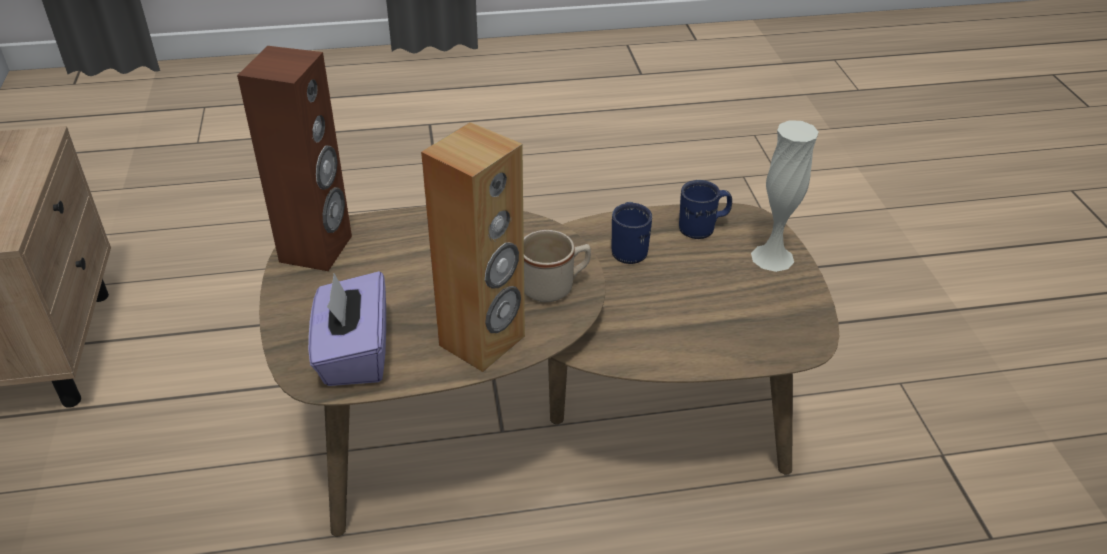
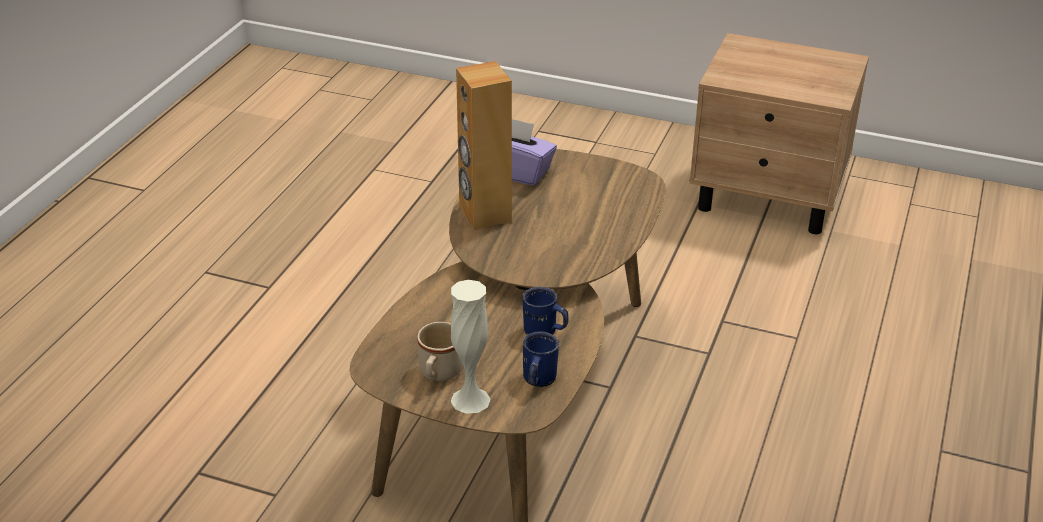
camera: 120 degrees right, 5 degrees down
brown speaker [237,46,352,271] -> none
beige mug [524,230,591,302] -> beige mug moved to [417,322,462,381]

